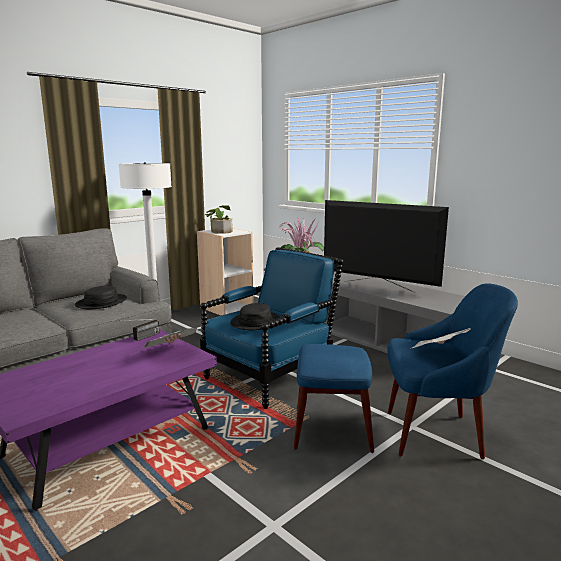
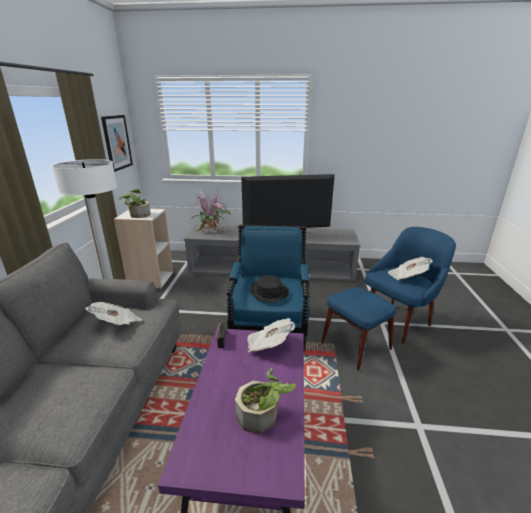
camera: 40 degrees left, 10 degrees up
black hat [75,286,127,309] -> newspaper [85,302,142,325]
none -> picture [101,115,133,172]
none -> potted plant [235,368,296,434]

